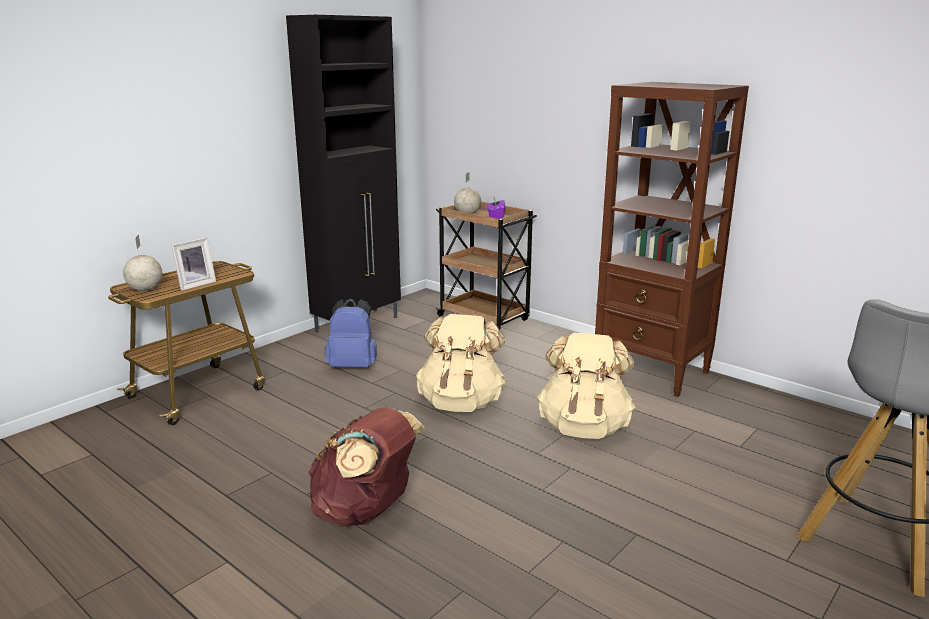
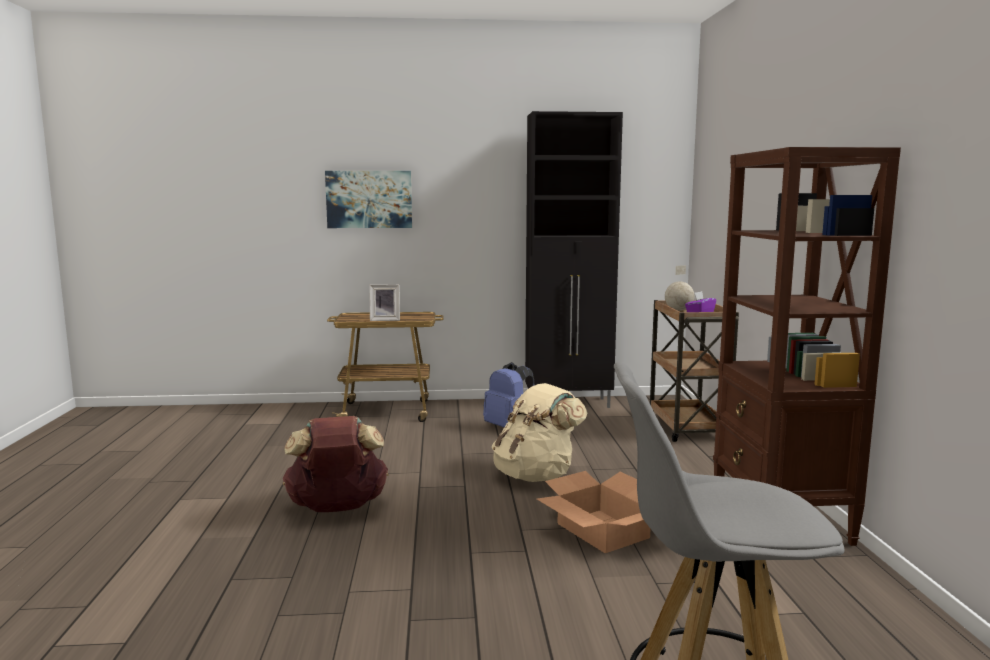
camera: 45 degrees right, 10 degrees down
globe [123,234,162,291] -> none
beige backpack [537,333,636,439] -> cardboard box [537,471,650,553]
none -> picture [325,171,412,228]

